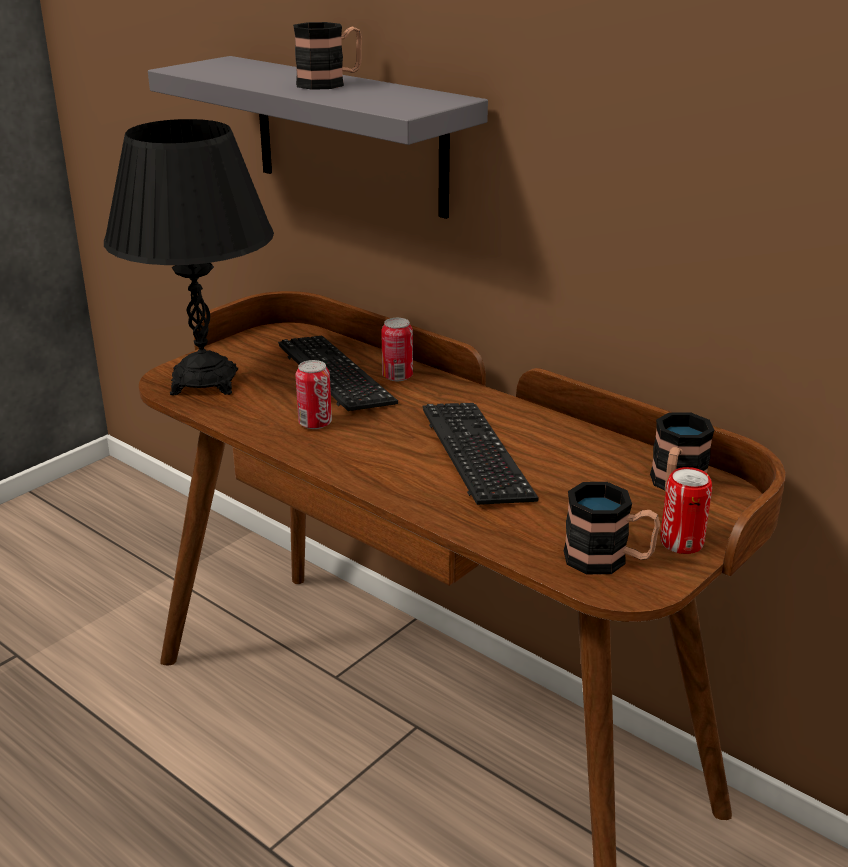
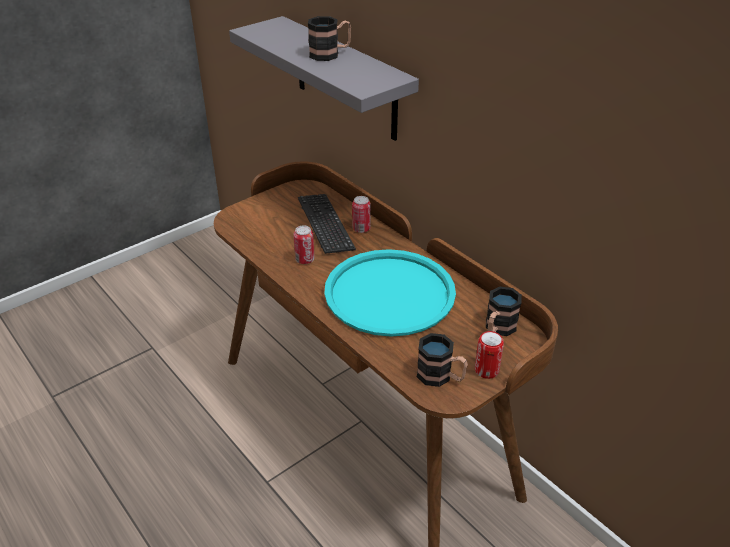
camera: 10 degrees right, 10 degrees up
black table lamp [104,119,274,396] -> none
keyboard [422,403,539,505] -> turquoise tray [324,249,456,337]

